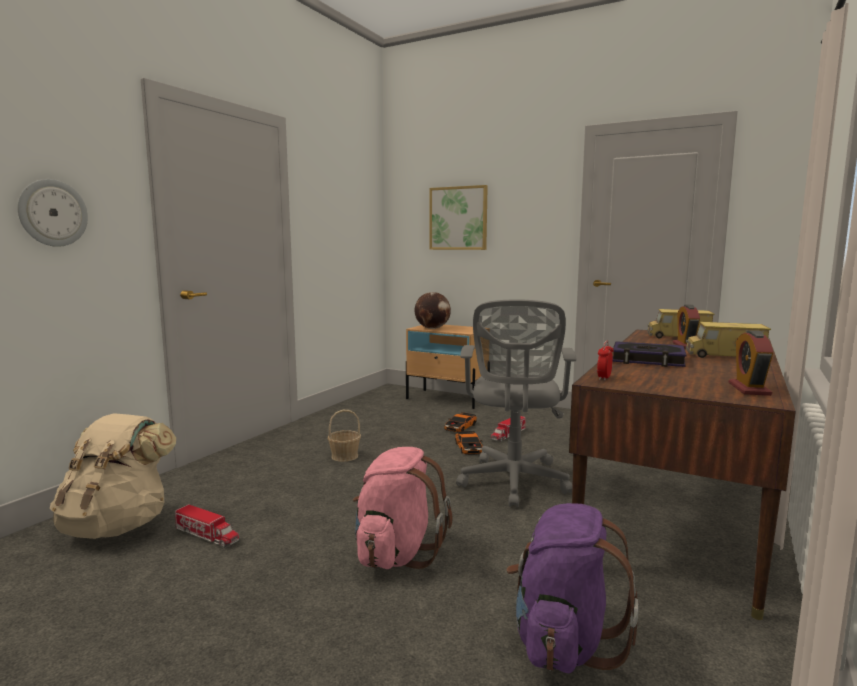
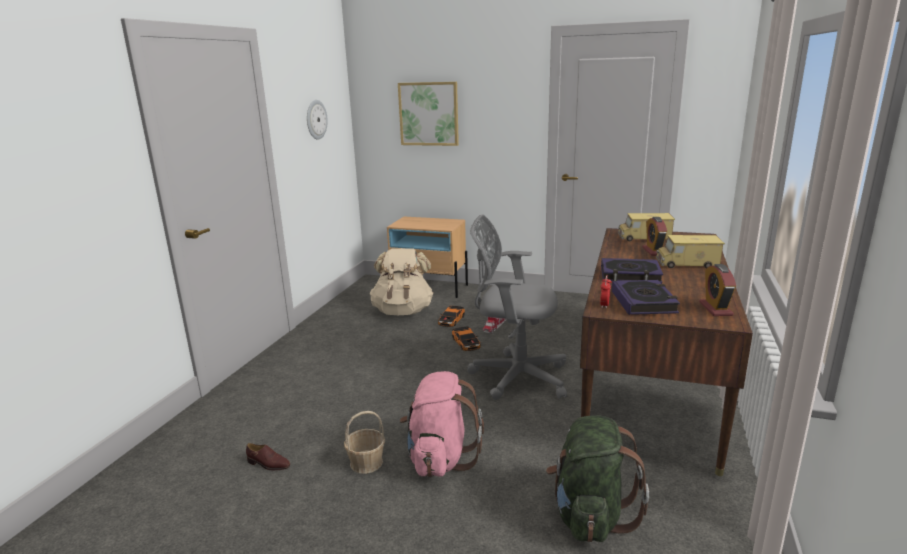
camera: 10 degrees left, 10 degrees up
wall clock [18,179,88,247] -> wall clock moved to [307,100,328,140]
beige backpack [50,413,176,539] -> beige backpack moved to [370,248,434,315]
toy truck [175,504,239,548] -> brown shoe [246,443,290,470]
basket [327,410,361,462] -> basket moved to [344,411,385,474]
globe [415,292,451,329] -> none
grey office chair [456,299,577,507] -> grey office chair turned 105 degrees clockwise [467,214,567,400]
purple backpack [507,503,639,674] -> green backpack [546,415,649,542]
none -> book [612,280,680,315]

